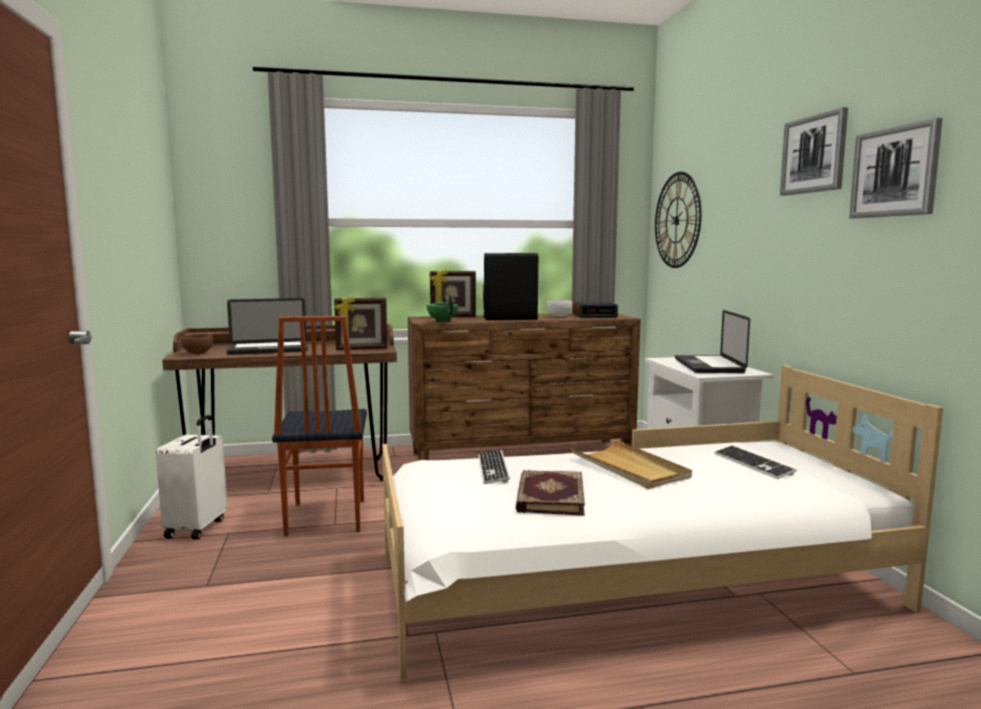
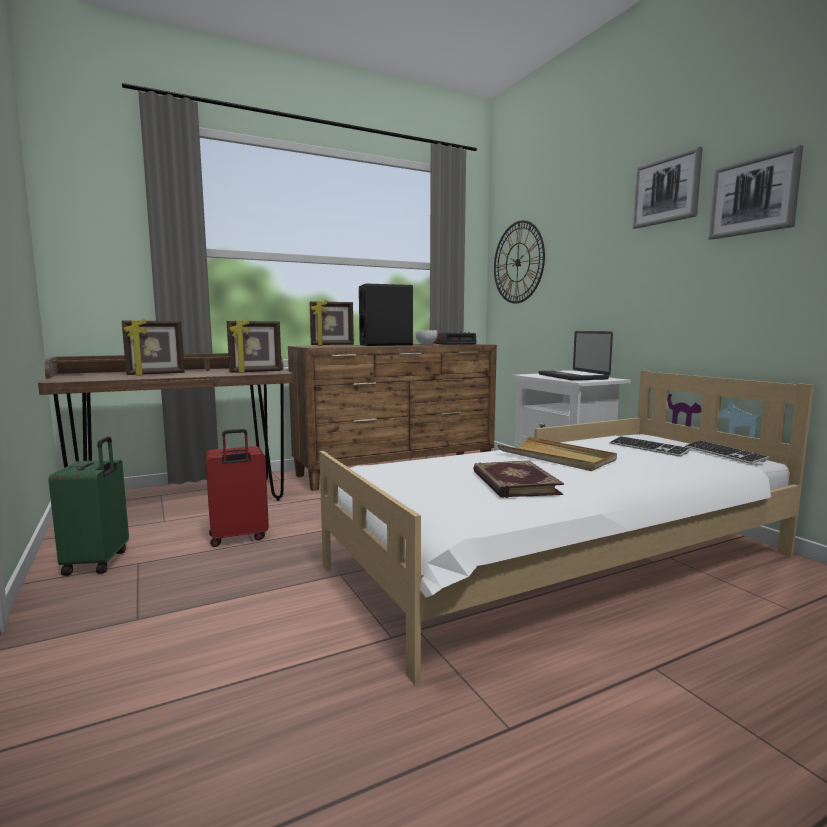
camera: 15 degrees left, 0 degrees up
white suitcase [156,415,227,540] -> green suitcase [49,437,129,576]
brown bowl [181,334,213,354] -> none
laptop [227,298,308,355] -> picture frame [122,318,185,376]
chair [272,316,367,536] -> red suitcase [205,429,269,547]
green teapot [426,294,459,322] -> none
keyboard [478,450,510,484] -> keyboard moved to [685,441,769,464]

